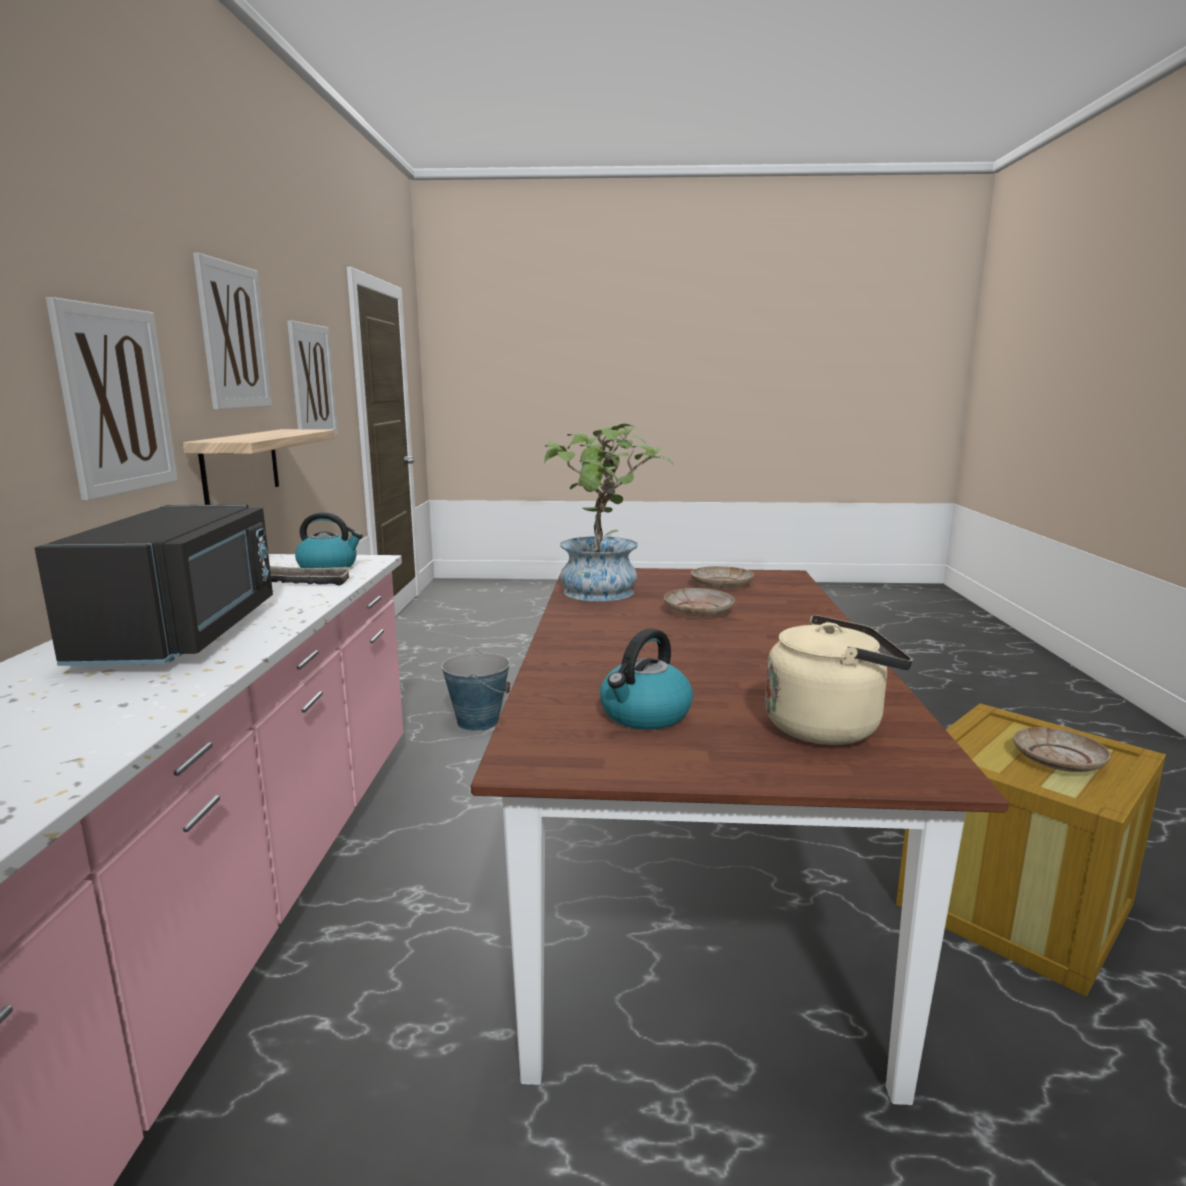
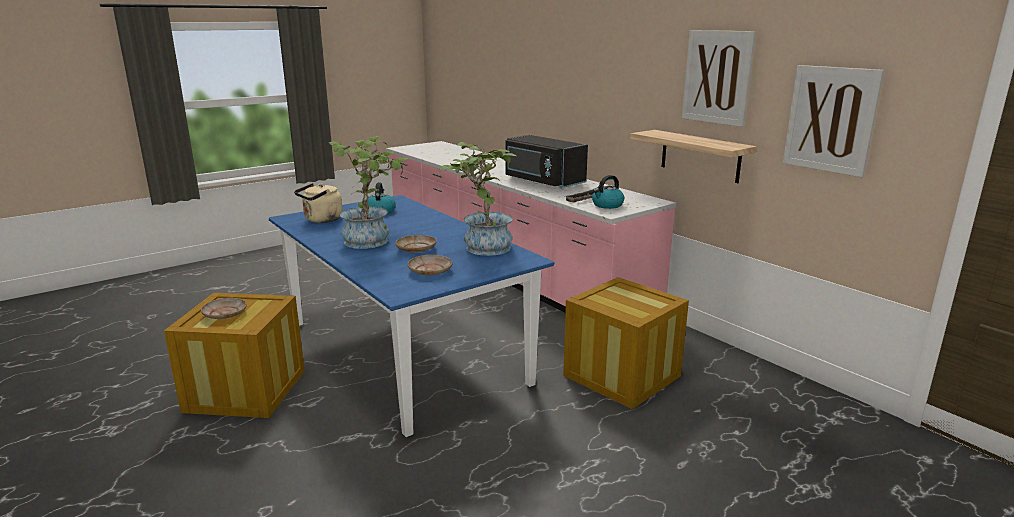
camera: 140 degrees right, 5 degrees up
picture [46,297,178,501] -> none
bucket [442,650,510,731] -> crate [563,277,689,409]
brown dining table [471,568,1009,1105] -> blue dining table [269,195,554,437]
none -> potted plant [328,136,408,249]

